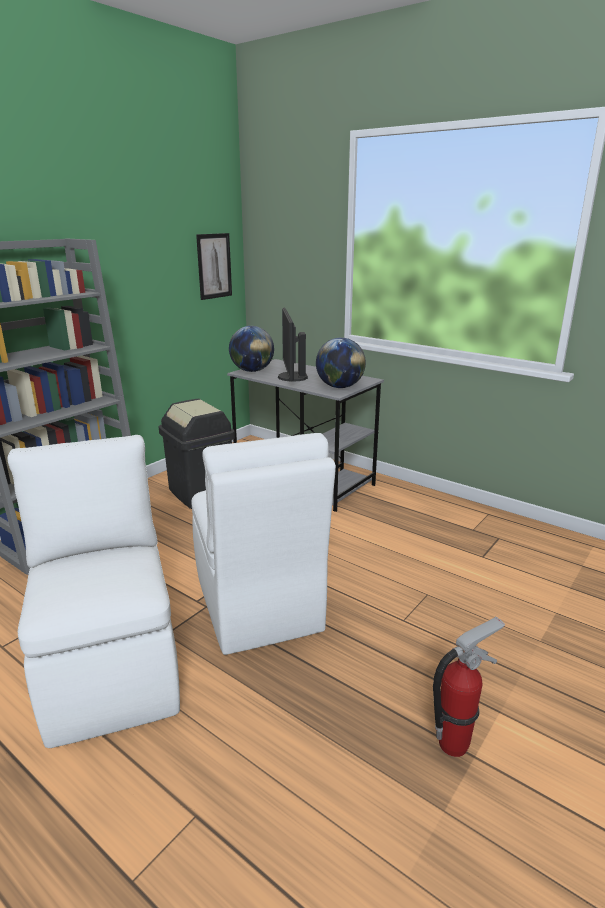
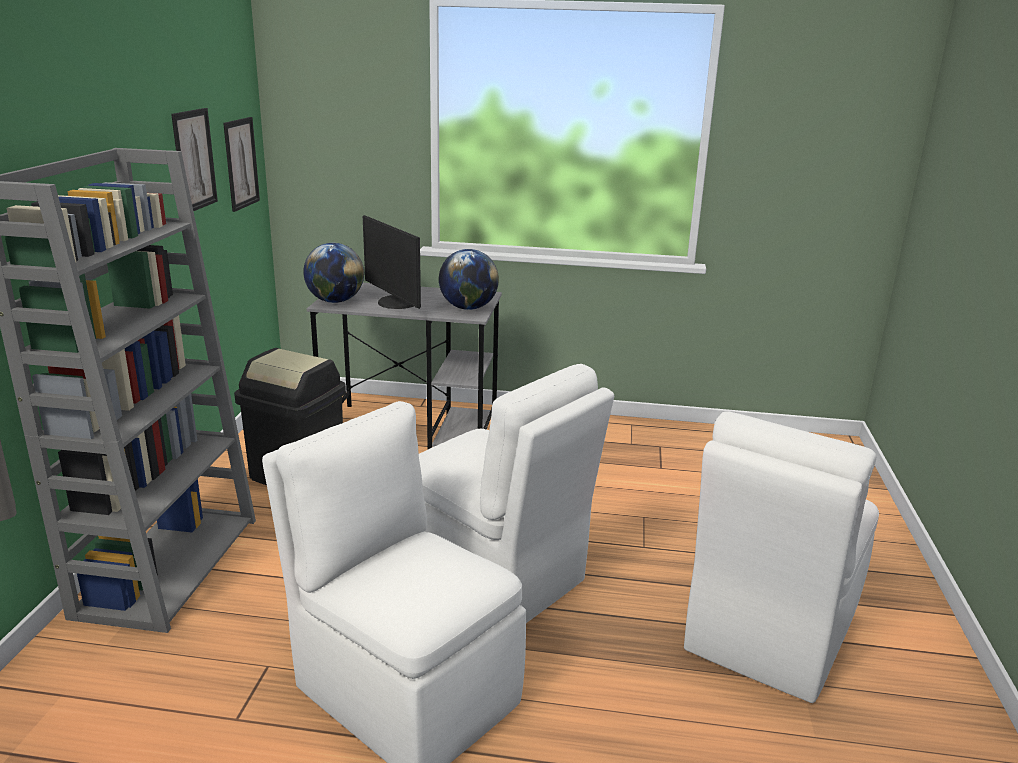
camera: 30 degrees left, 0 degrees up
fire extinguisher [433,617,505,757] -> white chair [684,412,879,703]
none -> picture [171,108,218,211]

